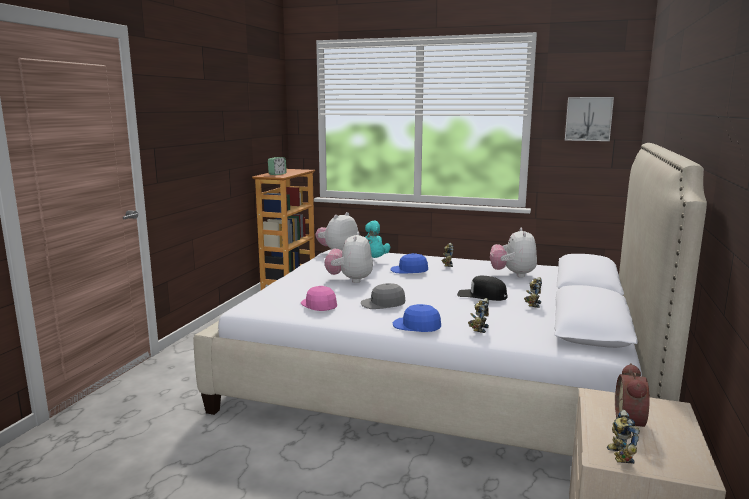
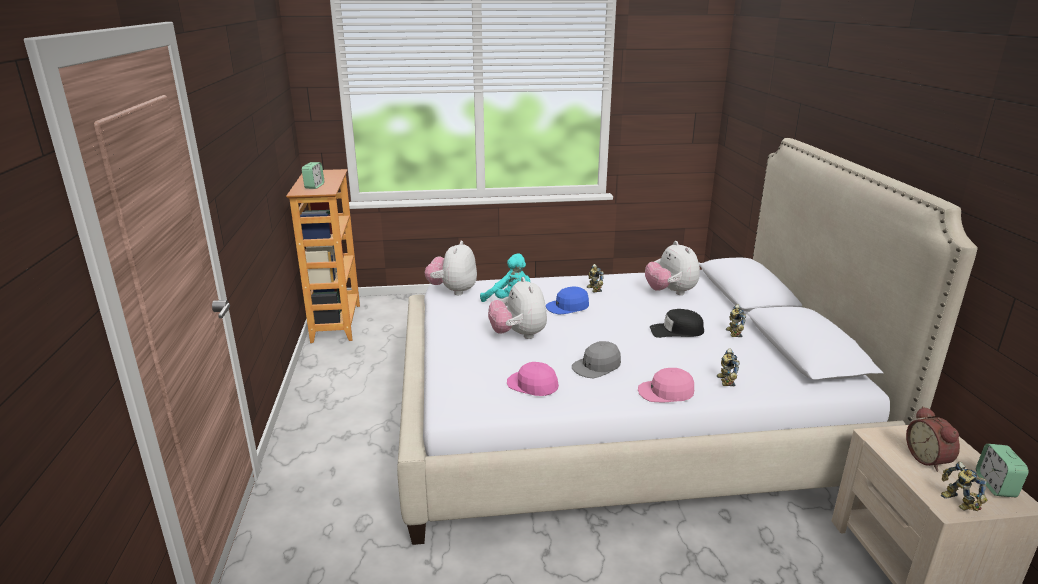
camera: 25 degrees left, 10 degrees up
blue cap [392,304,441,332] -> pink cap [638,368,694,402]
picture [565,97,614,141] -> none
none -> alarm clock [976,444,1029,497]

